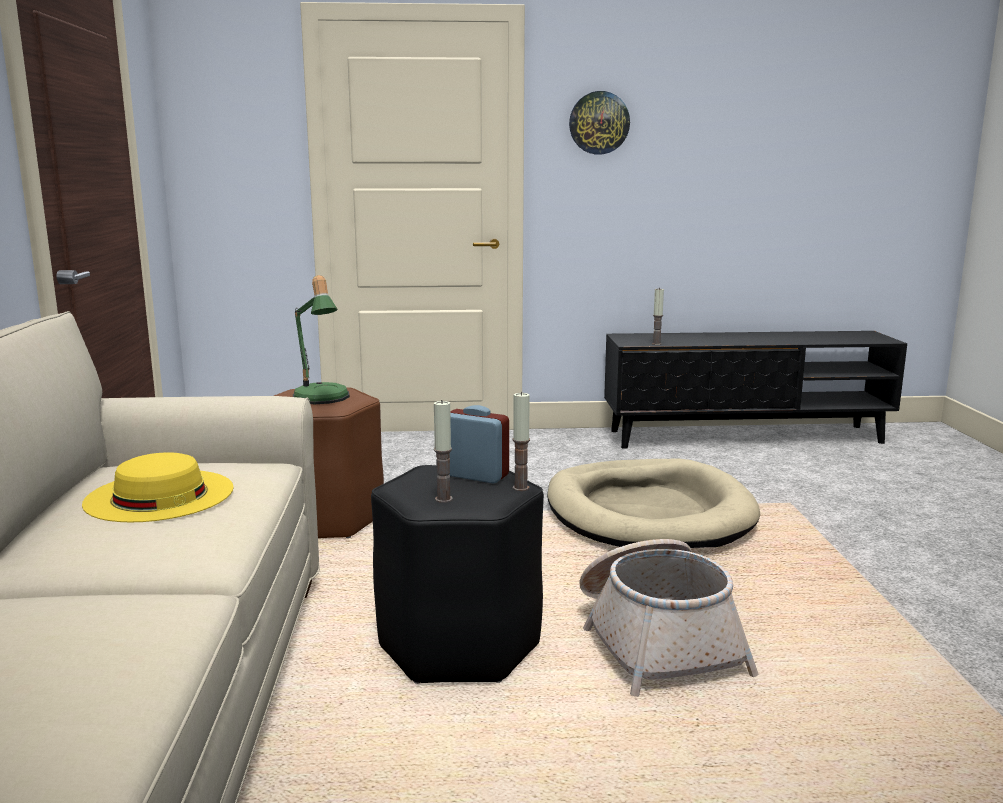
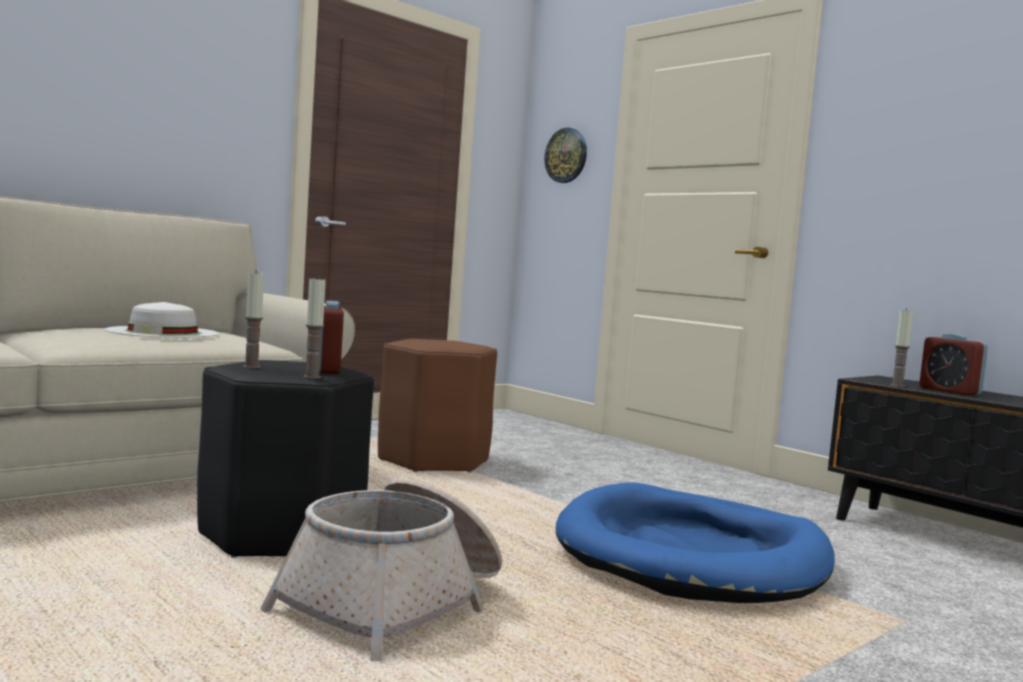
camera: 50 degrees right, 10 degrees down
yellow hat [82,452,234,522] -> white hat [104,302,219,338]
table lamp [293,275,350,404] -> none
beige dog bed [547,459,761,548] -> blue dog bed [555,482,835,603]
wall clock [569,91,630,154] -> wall clock moved to [544,128,587,183]
none -> alarm clock [919,334,988,396]

